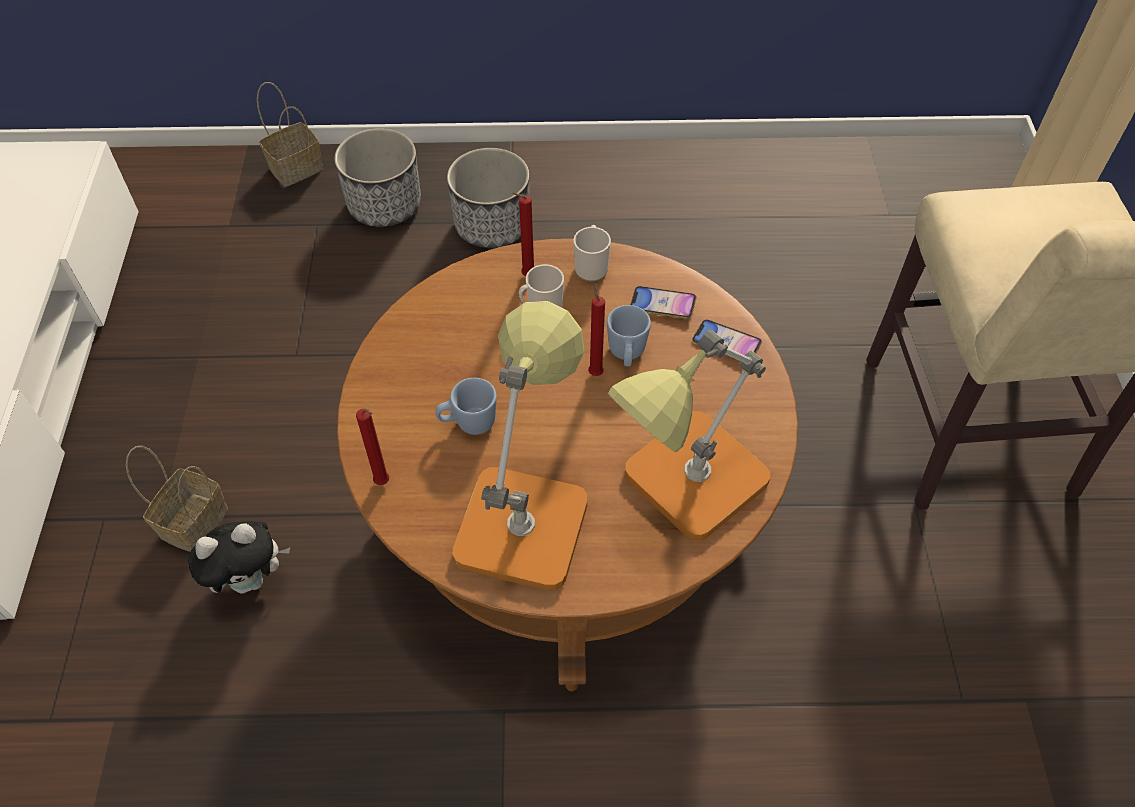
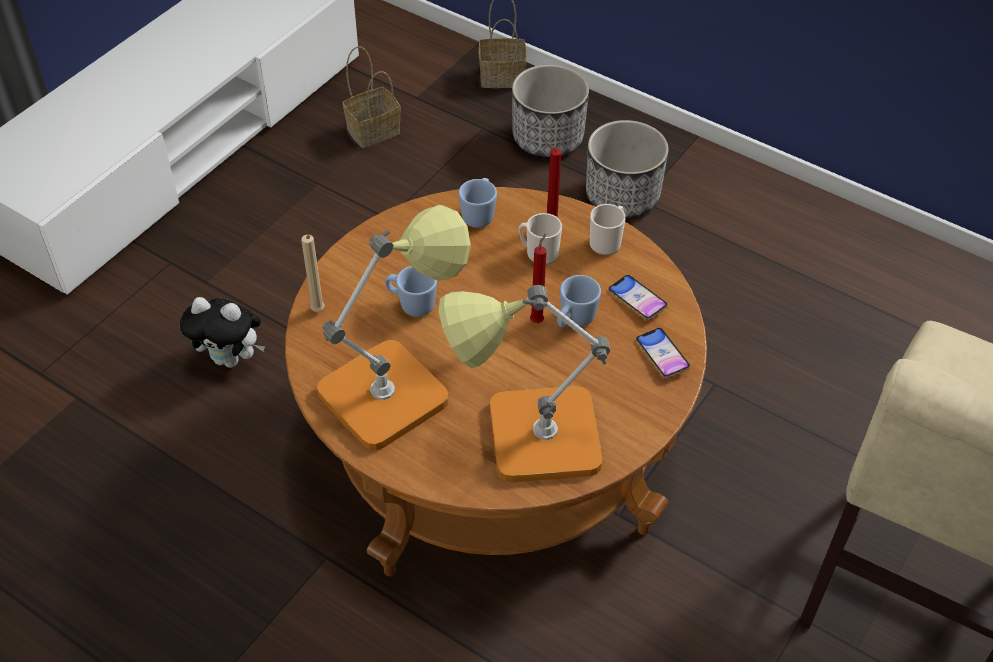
camera: 35 degrees right, 5 degrees down
basket [126,446,228,552] -> basket moved to [342,46,401,148]
red candle [356,409,389,485] -> beige candle [301,235,325,311]
none -> blue mug [458,178,497,228]

